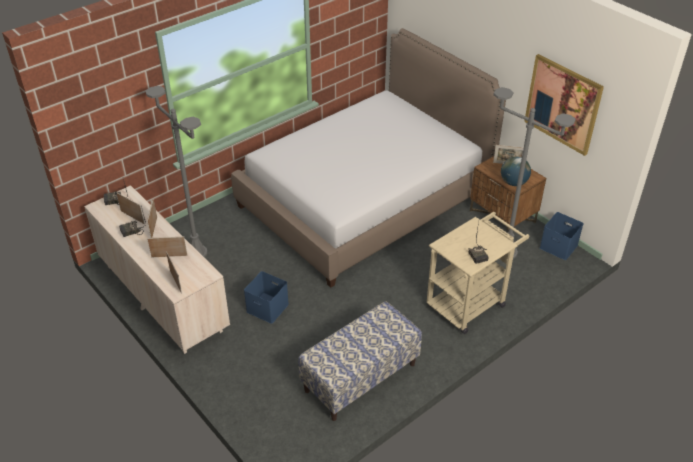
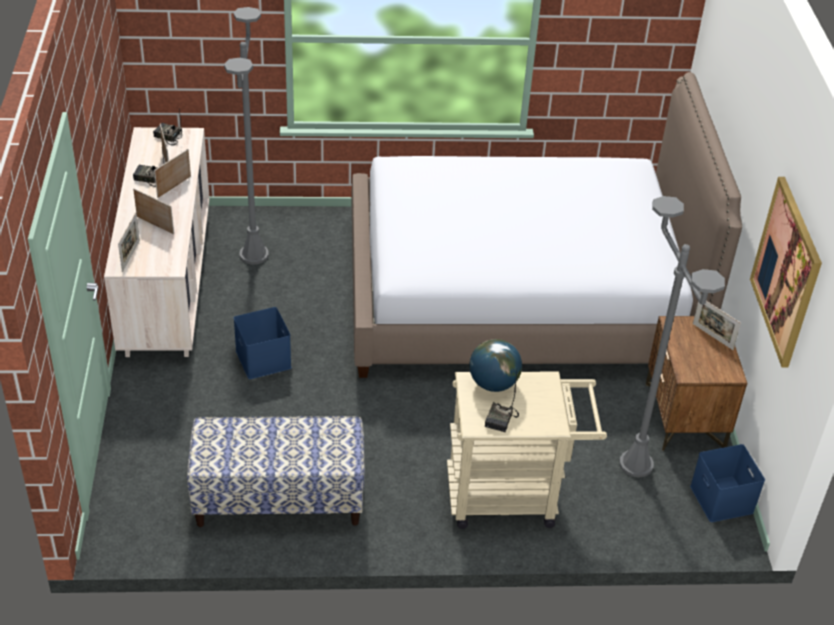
camera: 35 degrees right, 0 degrees up
globe [501,157,531,186] -> globe moved to [469,339,522,392]

